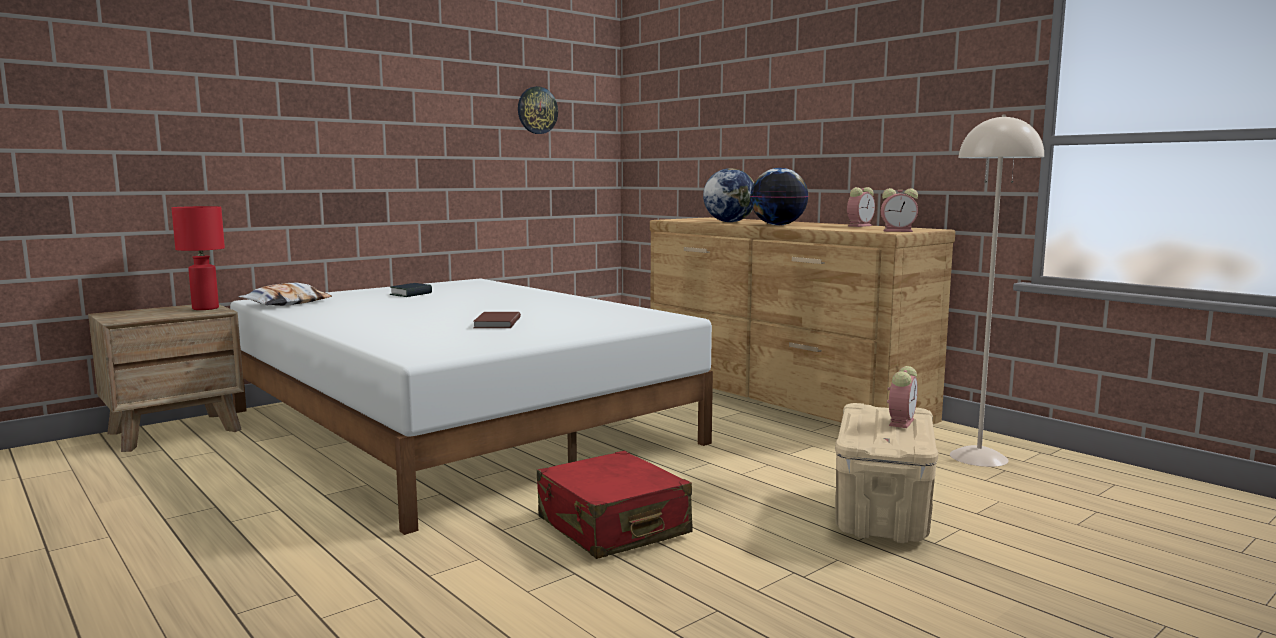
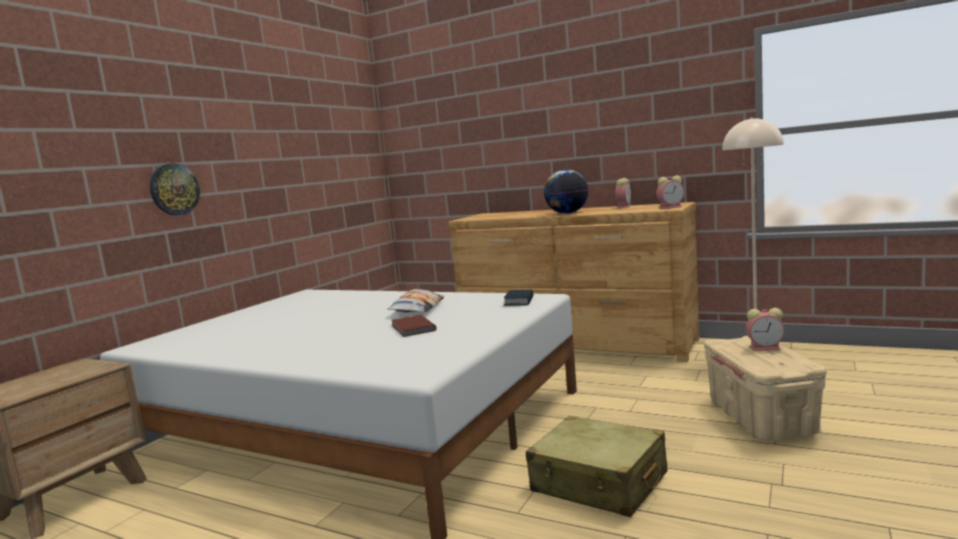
camera: 20 degrees left, 0 degrees up
red table lamp [171,206,225,310] -> none
pillow [238,283,332,306] -> pillow moved to [388,289,445,312]
book [390,283,432,297] -> book moved to [504,290,534,306]
wall clock [518,86,558,134] -> wall clock moved to [150,163,200,215]
red suitcase [537,451,692,559] -> beige suitcase [526,416,667,517]
globe [703,168,754,222] -> none
alarm clock [887,366,918,428] -> alarm clock turned 90 degrees clockwise [746,308,785,351]

